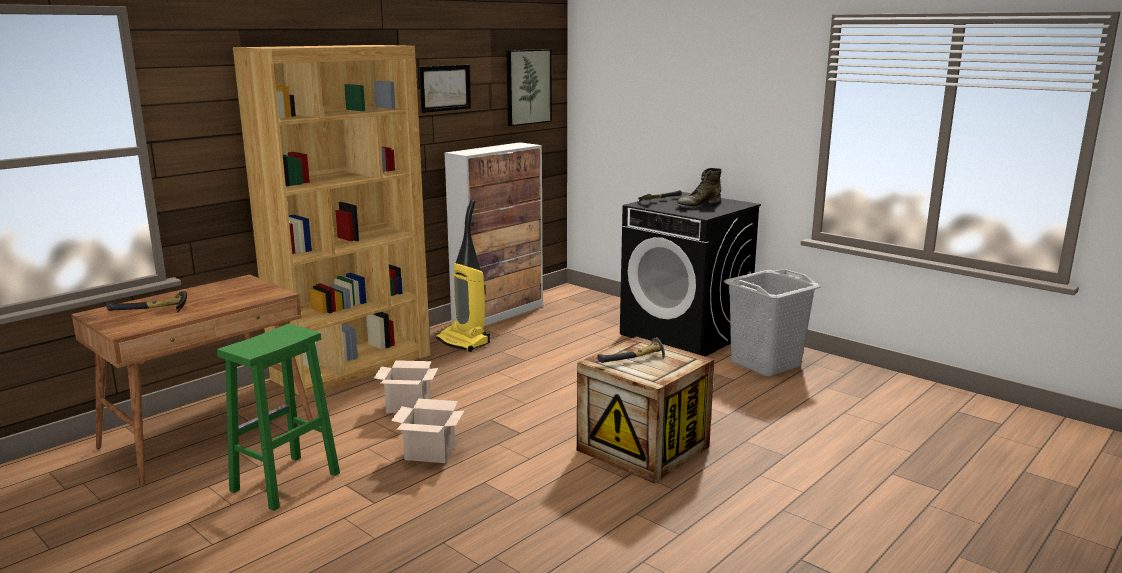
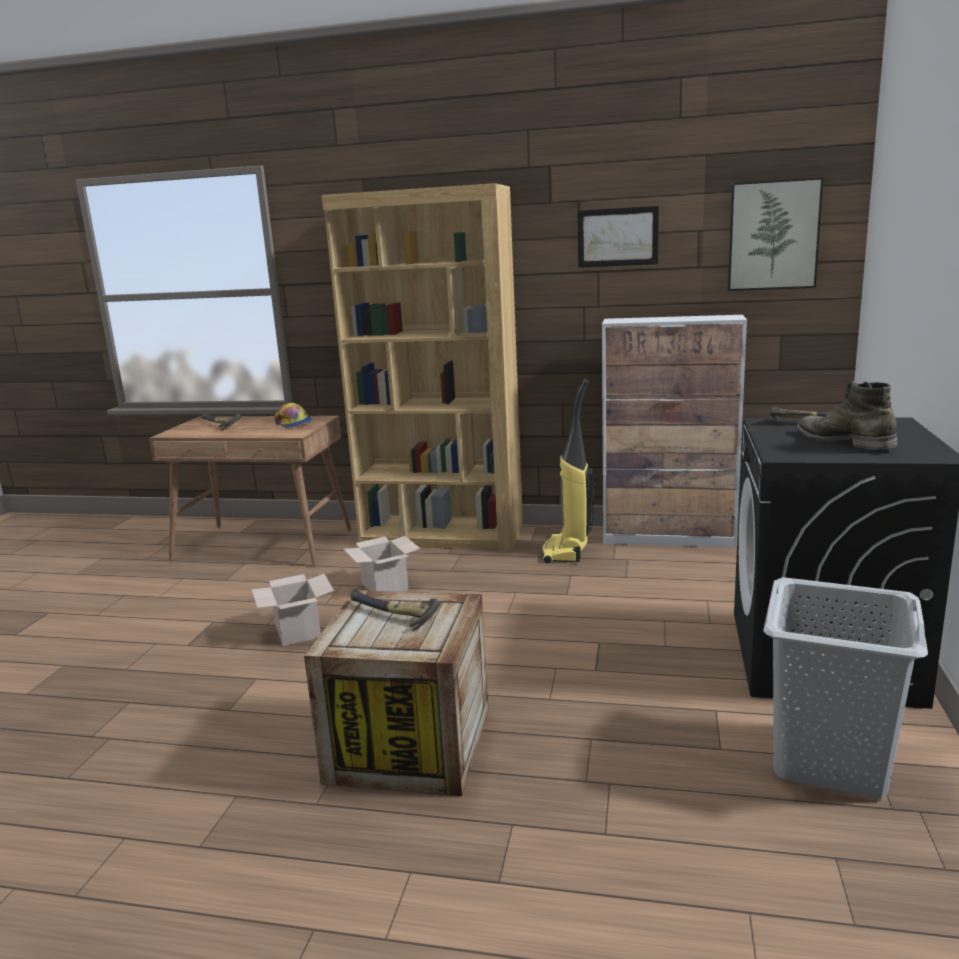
camera: 60 degrees right, 0 degrees up
green stool [217,324,340,511] -> none
green boot [676,168,722,209] -> green boot turned 45 degrees clockwise [797,381,897,450]
none -> cap [274,403,312,428]

